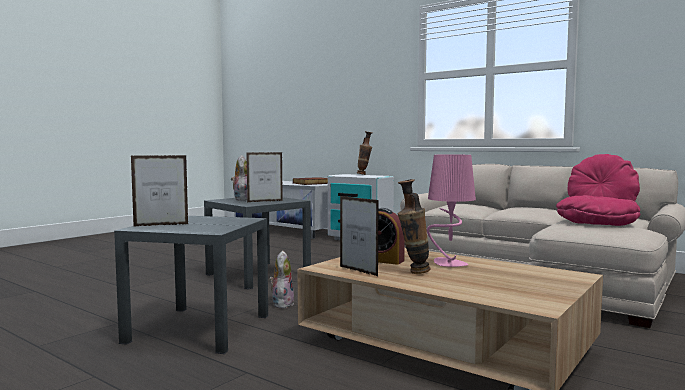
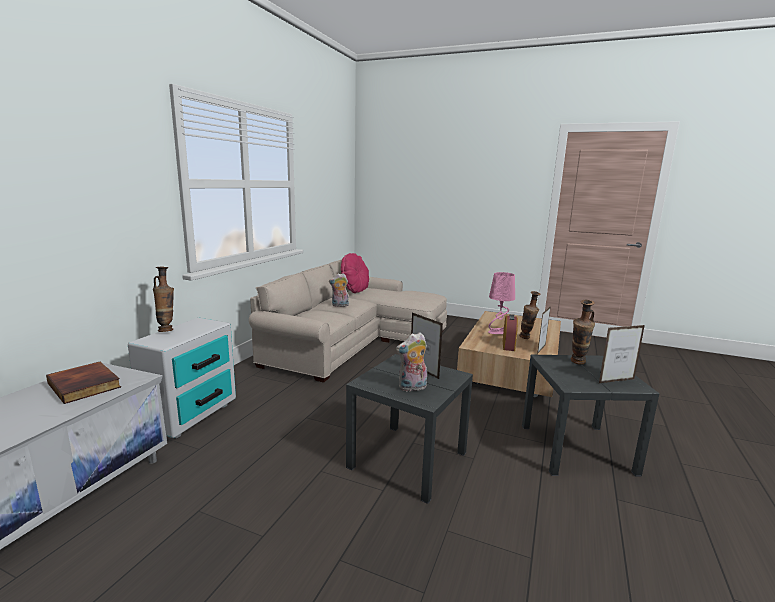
camera: 105 degrees left, 10 degrees up
picture frame [131,155,188,226] -> picture frame turned 105 degrees clockwise [599,325,645,383]
plush toy [269,251,294,308] -> plush toy moved to [329,273,349,307]
pink pillow [556,195,640,226] -> none
none -> vase [571,300,595,365]

